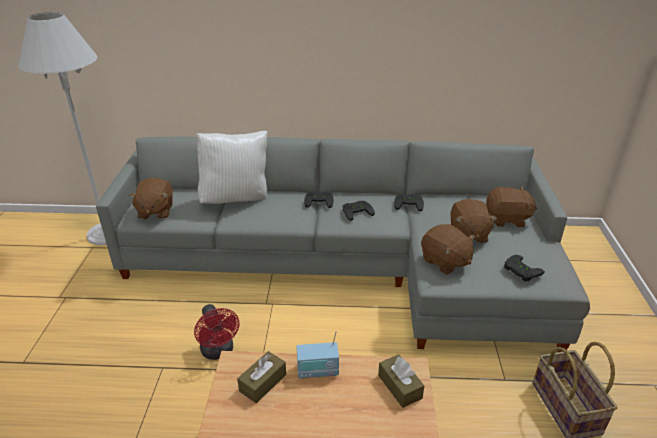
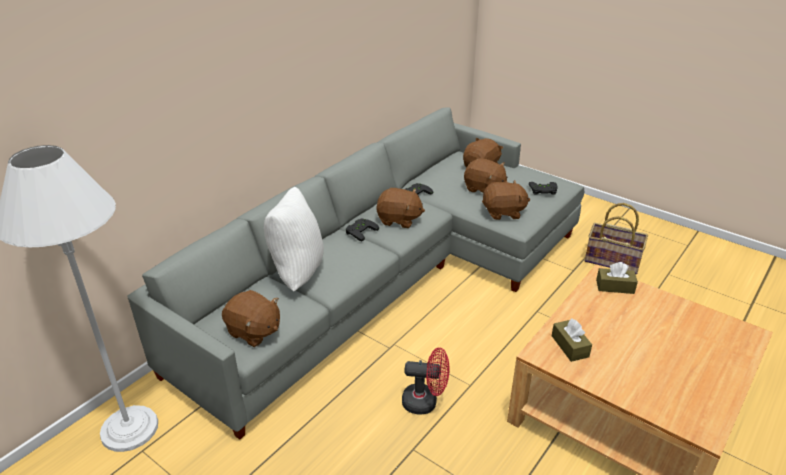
camera: 55 degrees left, 0 degrees up
radio [297,331,339,379] -> none
black game controller [343,201,375,221] -> brown plush toy [377,188,425,228]

